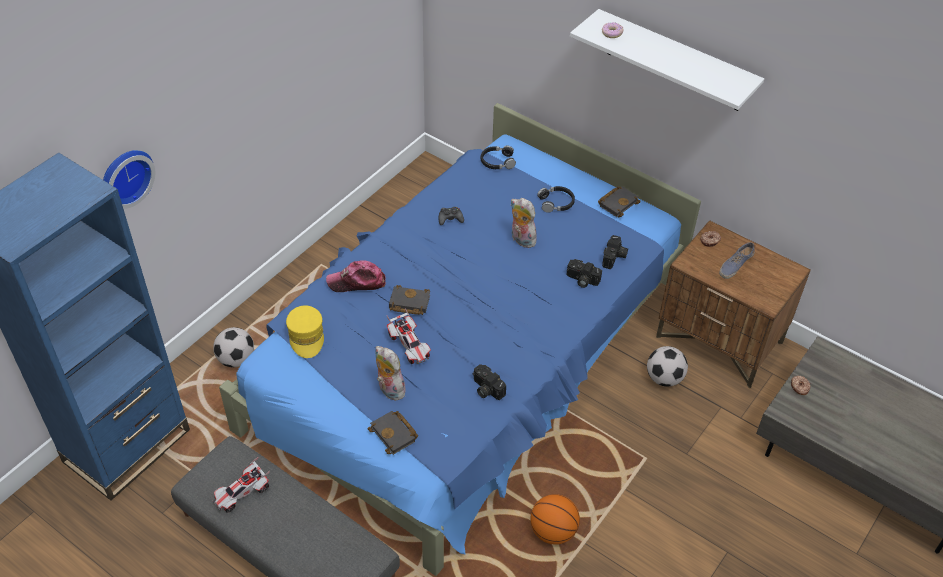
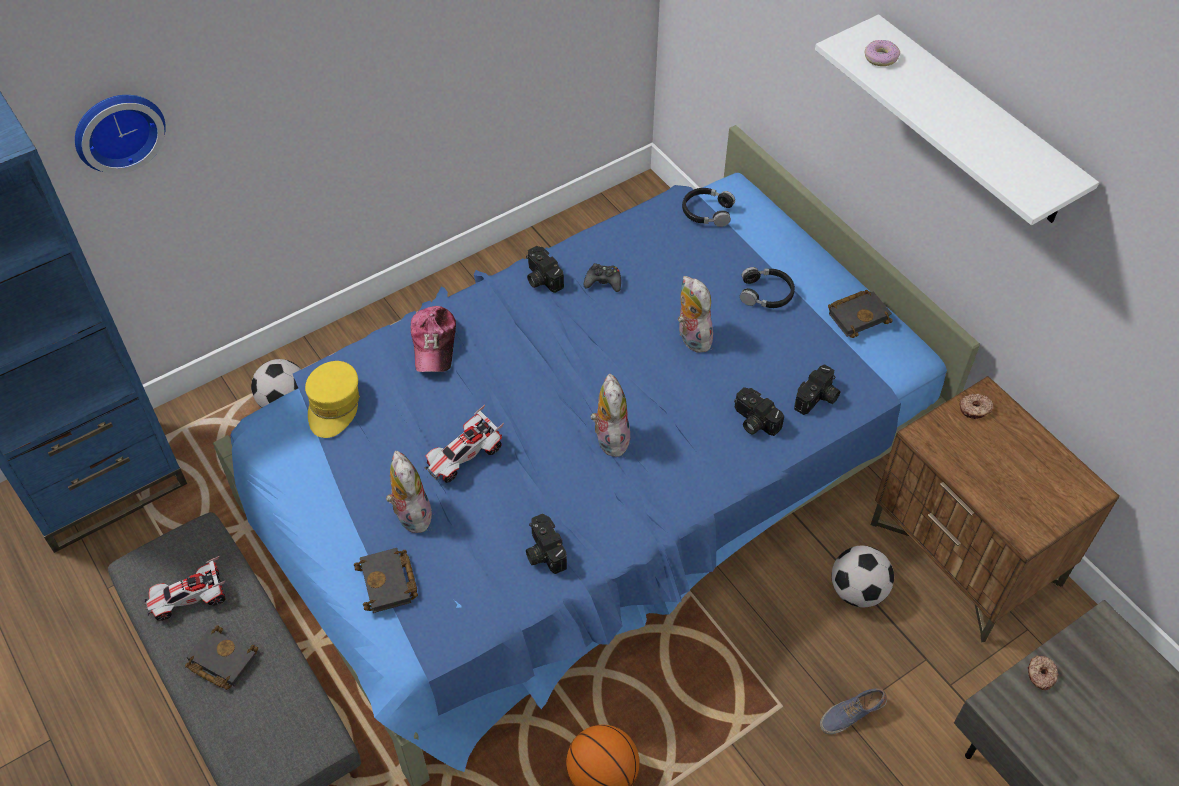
camera: 20 degrees right, 5 degrees up
cap [326,260,386,292] -> cap turned 105 degrees counterclockwise [411,306,456,372]
toy car [387,308,431,364] -> toy car turned 60 degrees clockwise [424,405,504,483]
black book [389,285,430,315] -> black book moved to [185,625,258,690]
shoe [719,242,755,279] -> shoe moved to [820,688,887,735]
none -> camera [526,246,564,293]
none -> plush toy [590,374,631,457]

